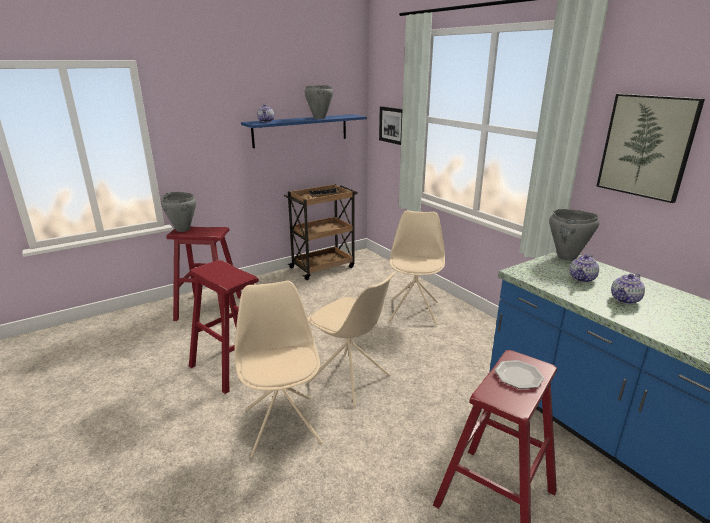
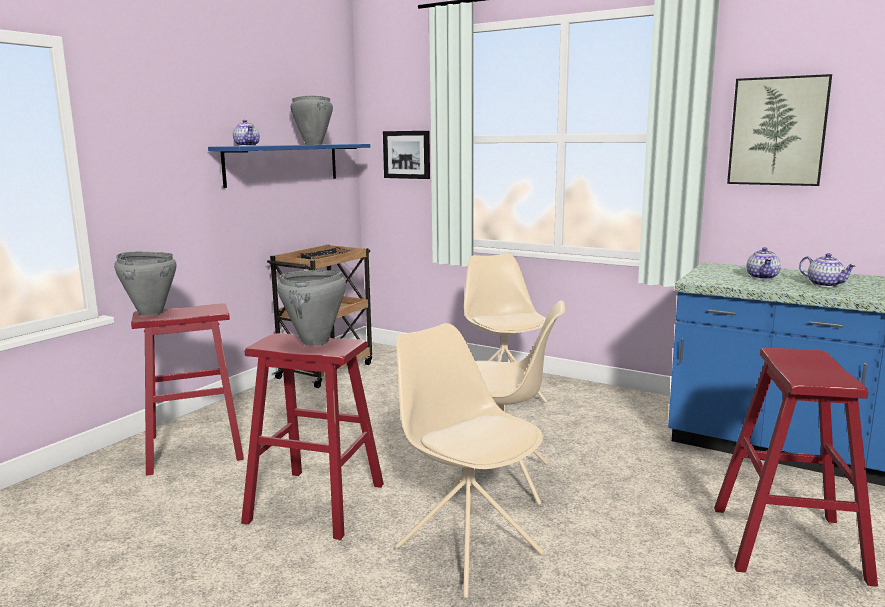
camera: 25 degrees left, 10 degrees down
plate [495,360,544,389] -> none
grey cooking pot [549,209,599,261] -> grey cooking pot moved to [277,270,346,346]
teapot [611,273,645,304] -> teapot turned 60 degrees counterclockwise [799,253,857,287]

